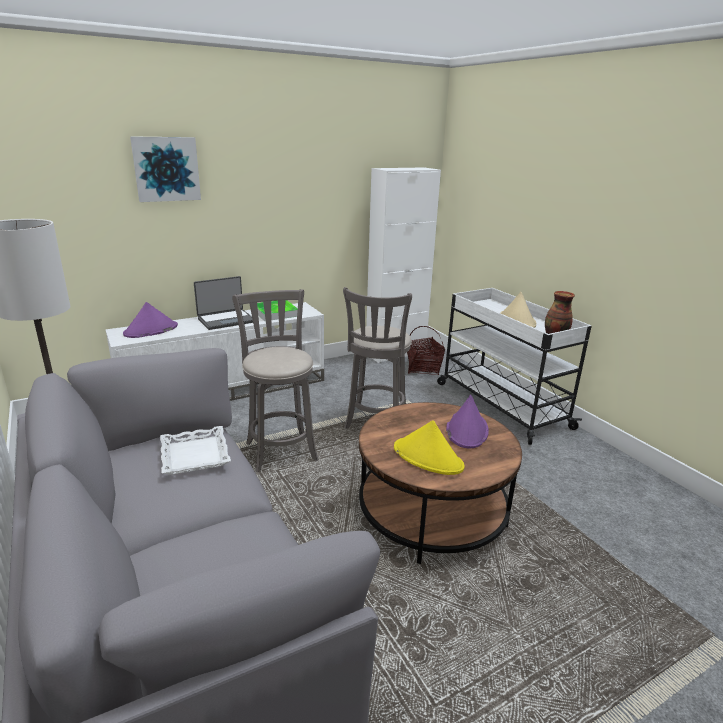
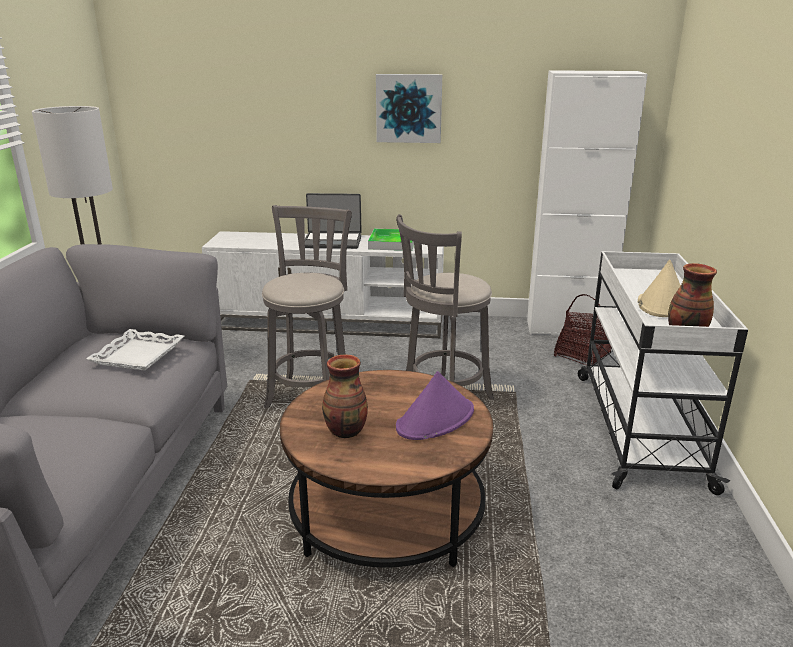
camera: 35 degrees right, 0 degrees up
purple hat [123,302,178,338] -> none
picture [130,136,201,202] -> picture moved to [376,74,442,143]
yellow hat [394,420,464,475] -> vase [322,355,368,438]

